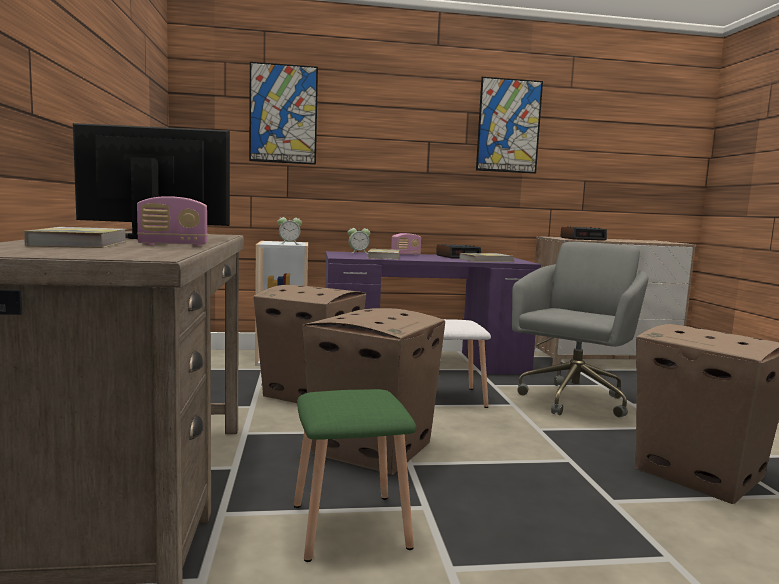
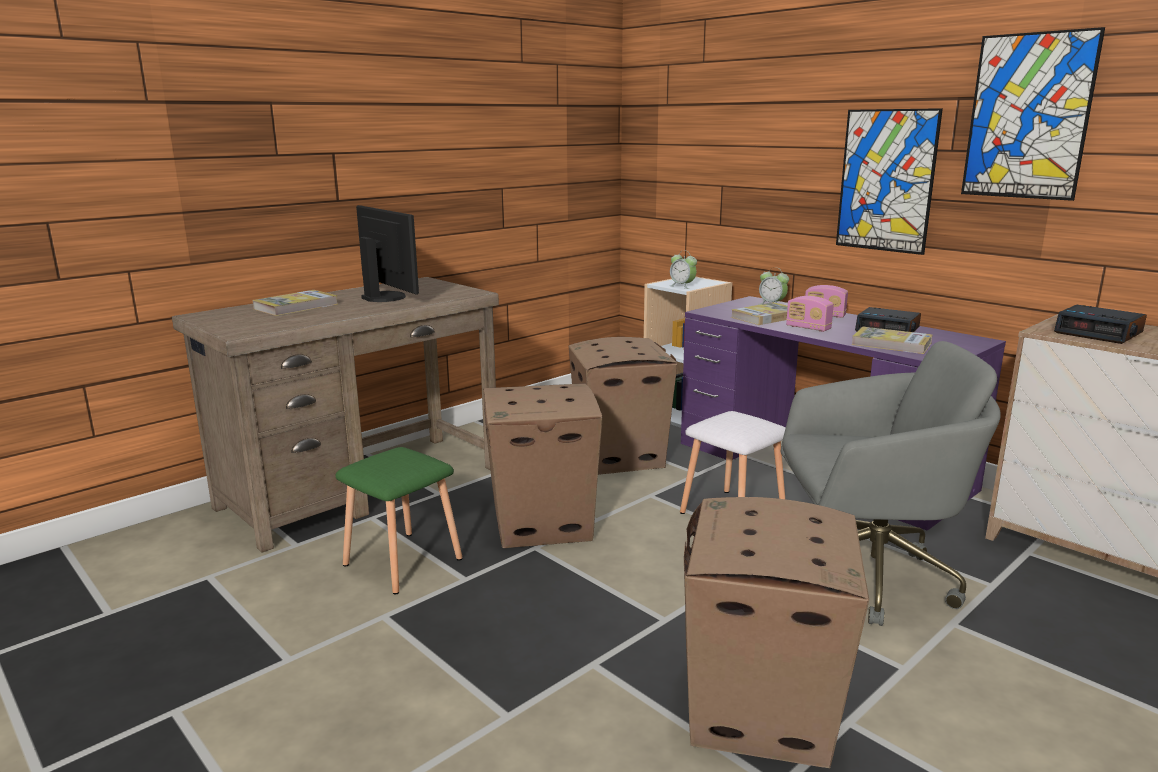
camera: 55 degrees right, 10 degrees up
radio [137,196,208,246] -> radio moved to [786,296,834,332]
picture [249,62,318,165] -> picture moved to [836,108,943,255]

